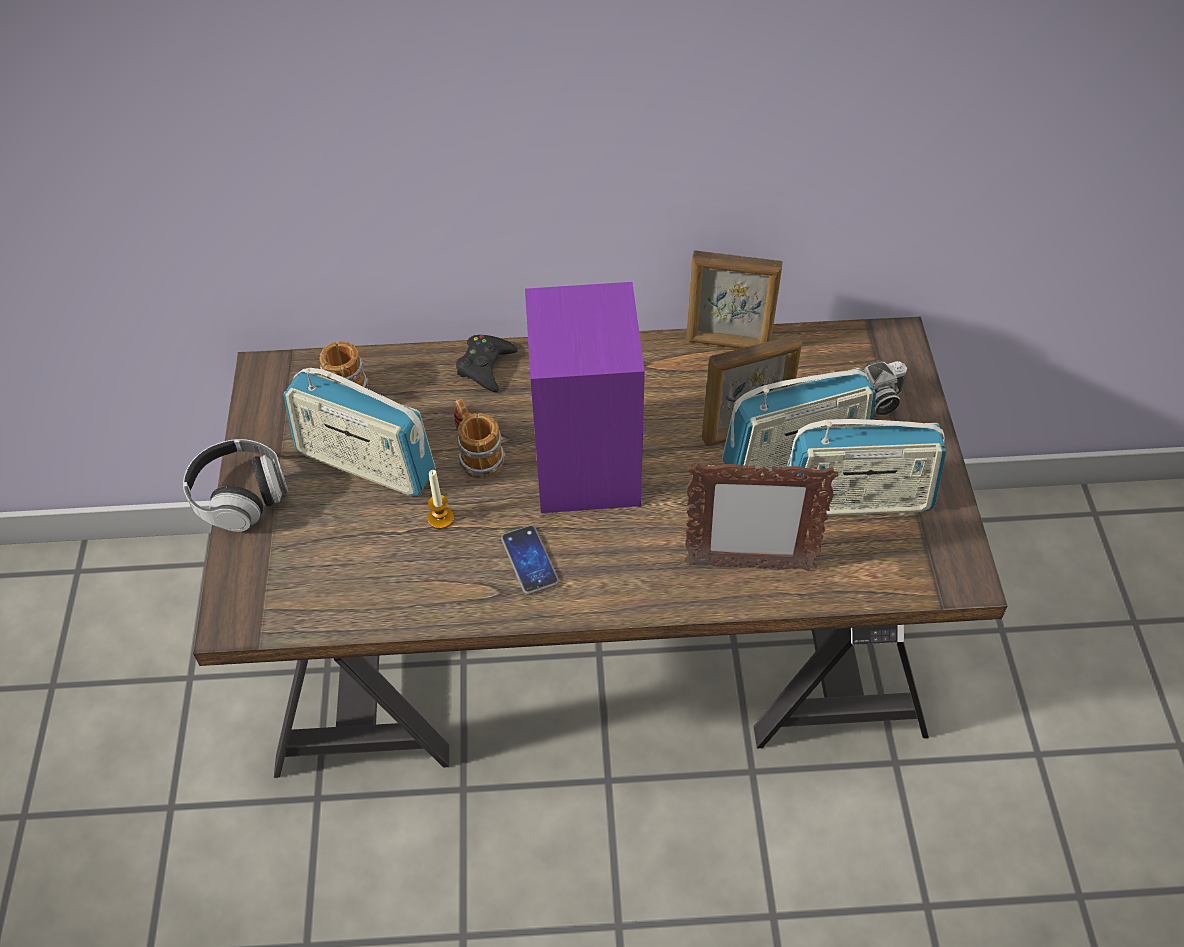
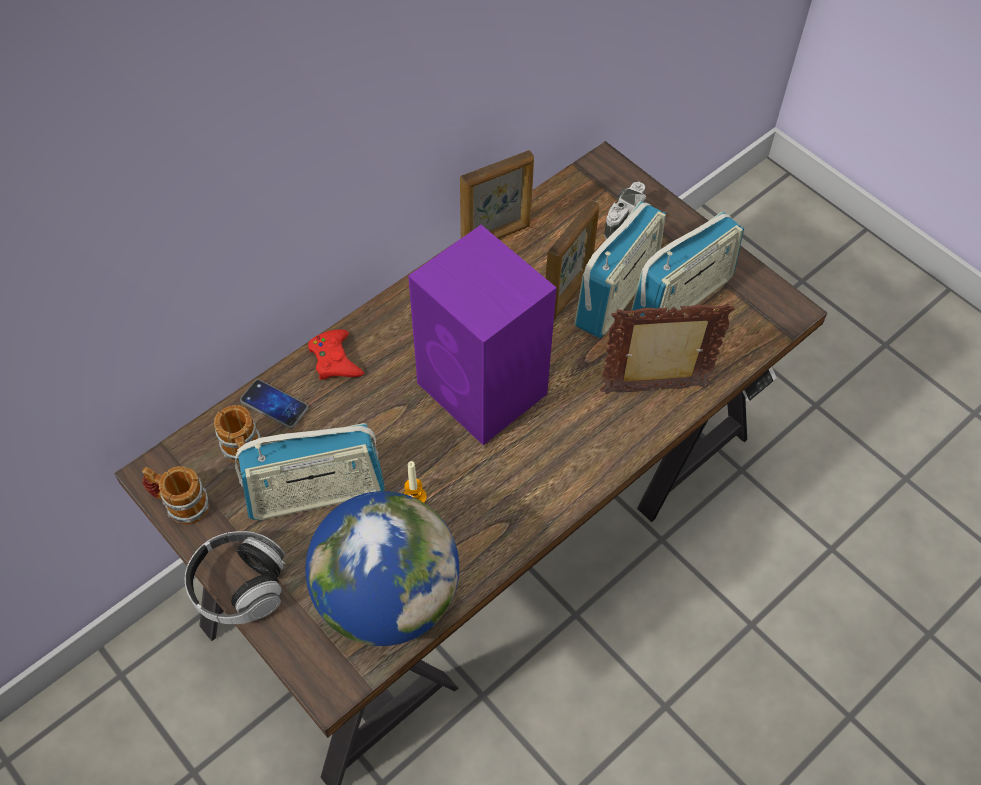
camera: 40 degrees left, 5 degrees up
mug [454,399,505,479] -> mug moved to [142,466,209,525]
black game controller [456,335,518,392] -> red game controller [308,329,364,380]
phone [501,525,559,595] -> phone moved to [240,379,309,429]
picture frame [685,461,838,571] -> picture frame turned 150 degrees counterclockwise [600,303,735,394]
none -> globe [305,491,459,646]

